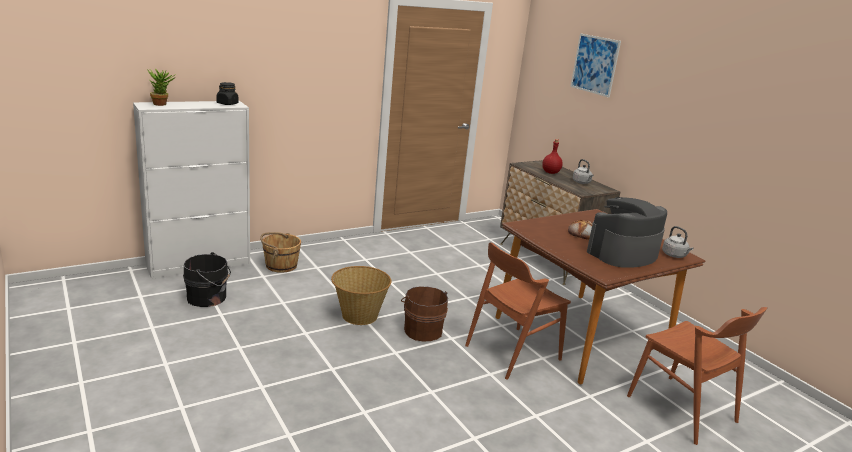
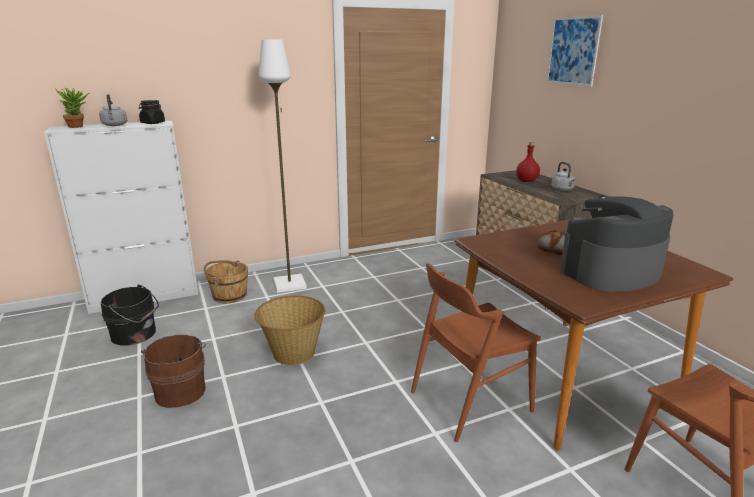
camera: 10 degrees right, 0 degrees up
brown bucket [401,286,448,342] -> brown bucket moved to [141,335,206,408]
grey kettle [662,226,693,258] -> grey kettle moved to [99,94,127,126]
none -> white floor lamp [258,39,307,293]

